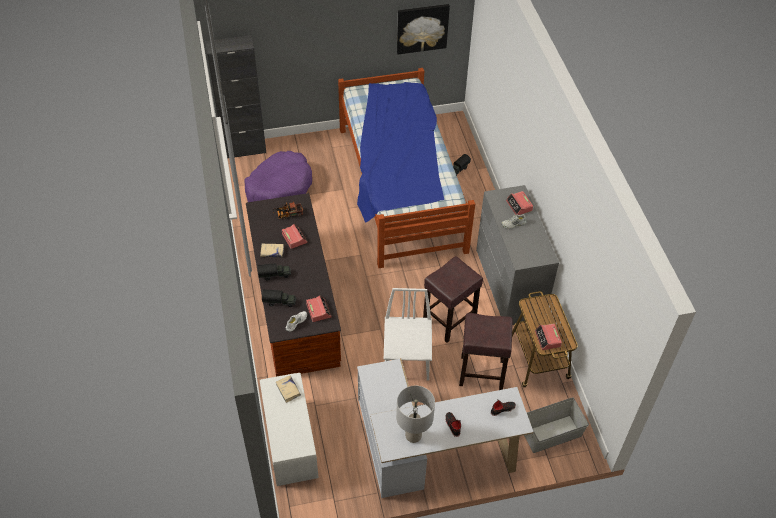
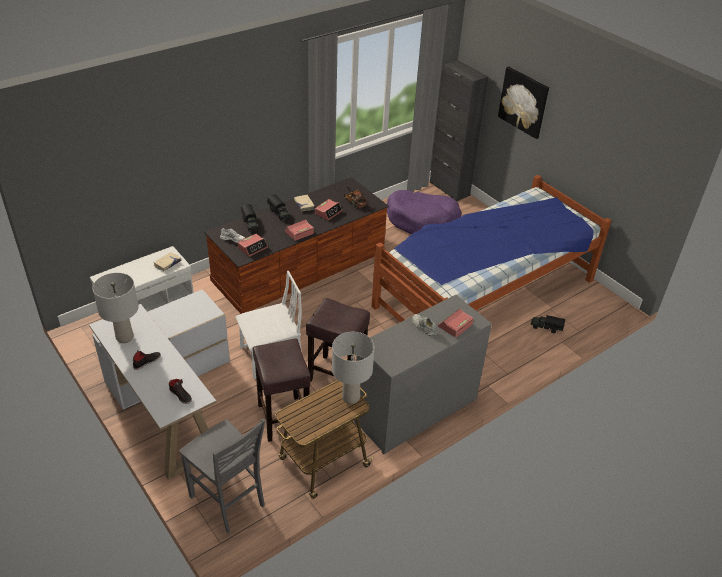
camera: 65 degrees right, 10 degrees down
picture [397,4,450,54] -> picture moved to [498,66,549,139]
grey storage box [524,397,589,453] -> grey chair [180,418,266,534]
alarm clock [535,324,562,350] -> alarm clock moved to [285,220,314,241]
none -> grey table lamp [332,332,374,404]

